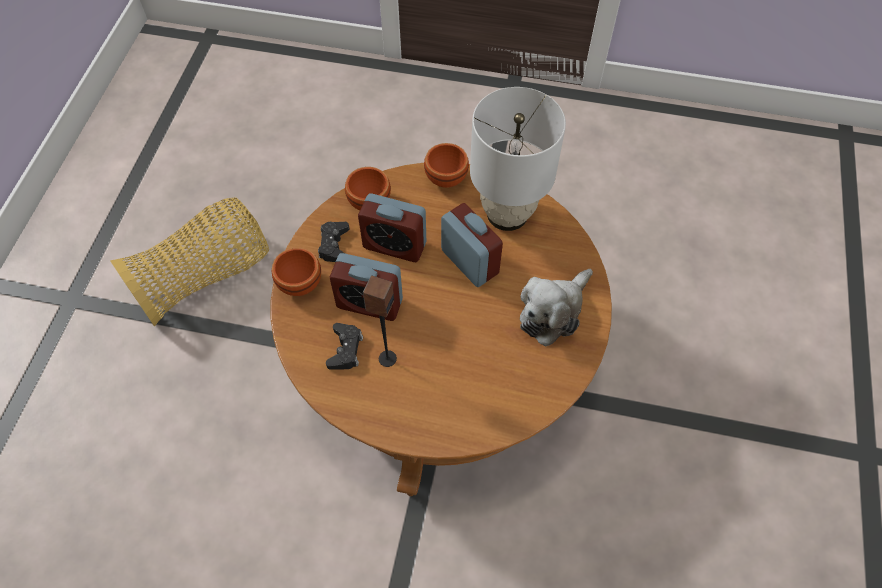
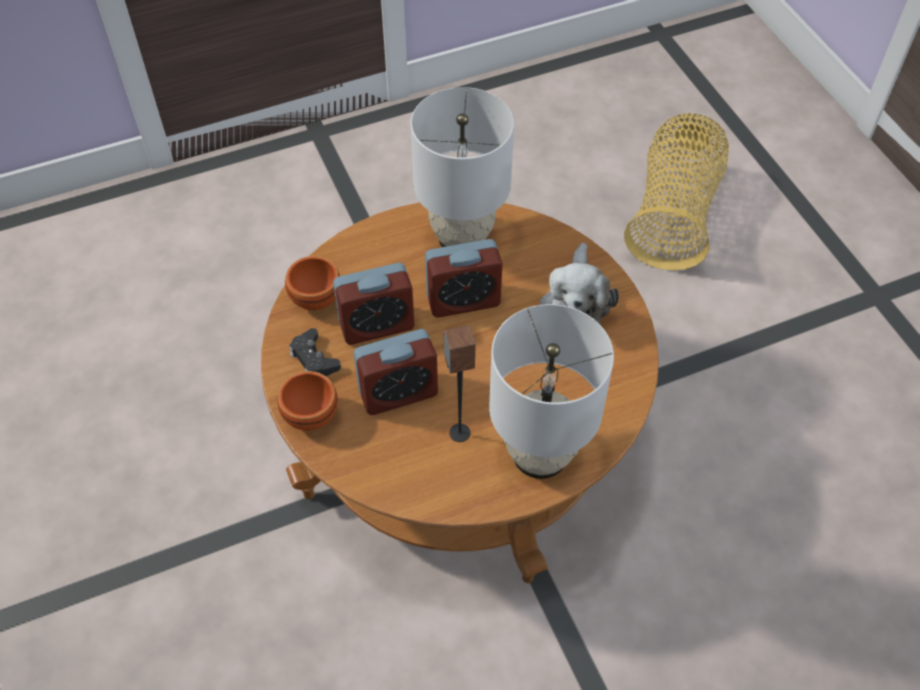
camera: 35 degrees left, 5 degrees down
basket [110,197,269,326] -> basket moved to [624,113,729,271]
black game controller [326,323,363,370] -> none
brown bowl [424,143,469,188] -> none
alarm clock [441,203,503,287] -> alarm clock turned 150 degrees clockwise [425,239,503,318]
none -> white table lamp [489,304,614,479]

